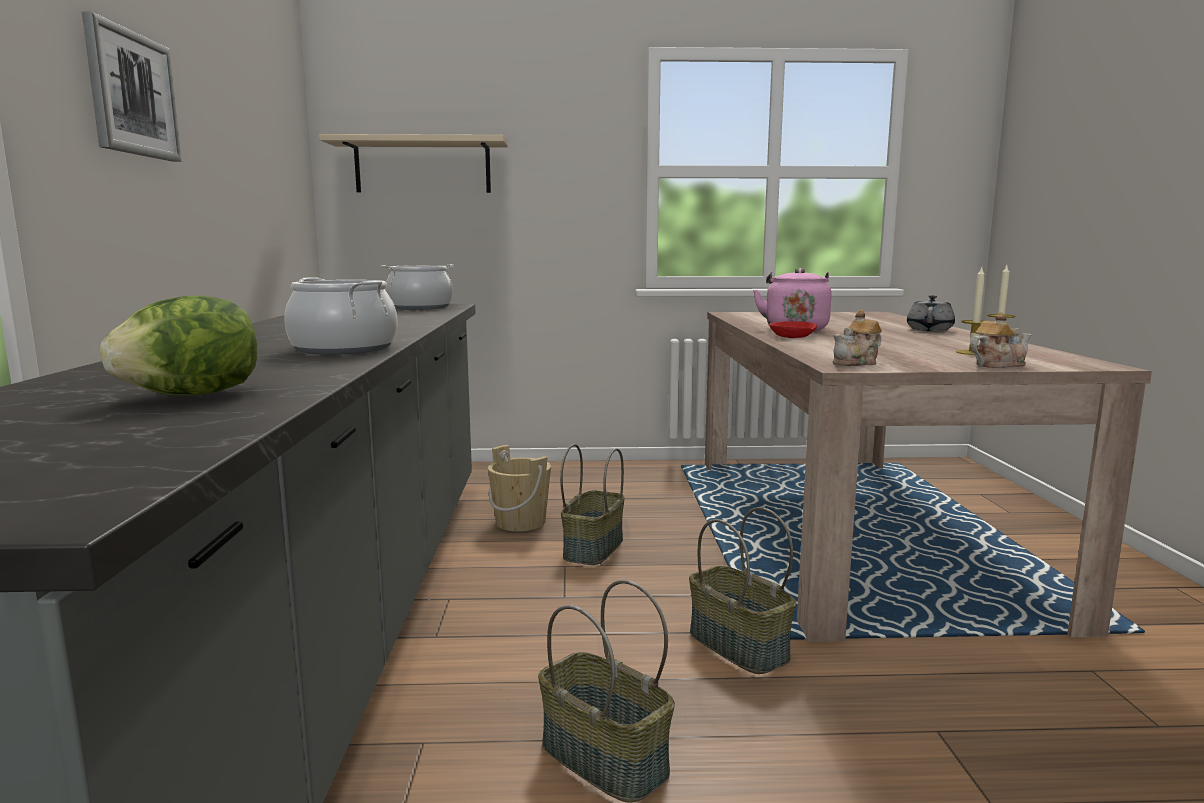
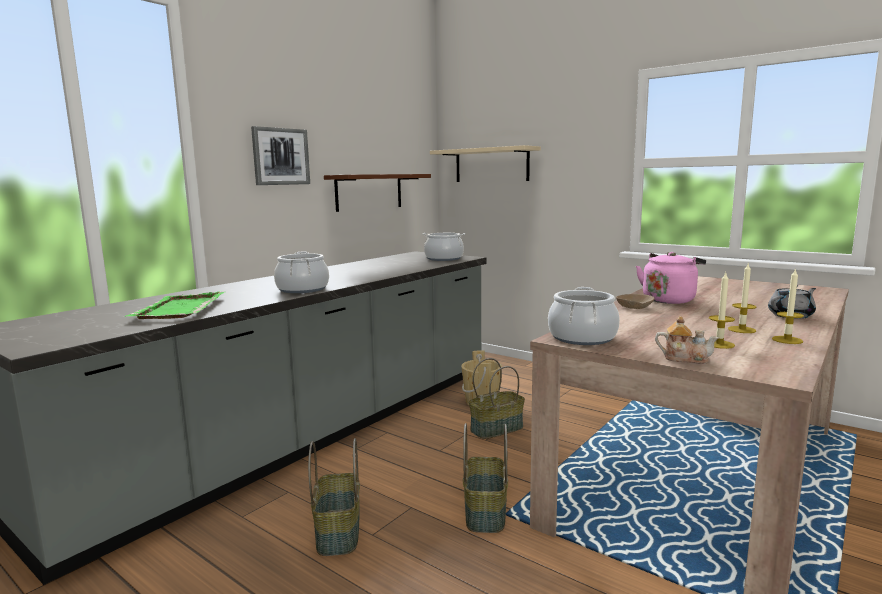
camera: 40 degrees right, 0 degrees up
lettuce [100,295,257,395] -> green tray [124,291,226,319]
red bowl [769,321,817,338] -> beige bowl [616,294,655,309]
teapot [833,310,882,366] -> cooking pot [548,287,620,345]
none -> brown shelf [324,174,431,212]
none -> candle [728,264,756,333]

